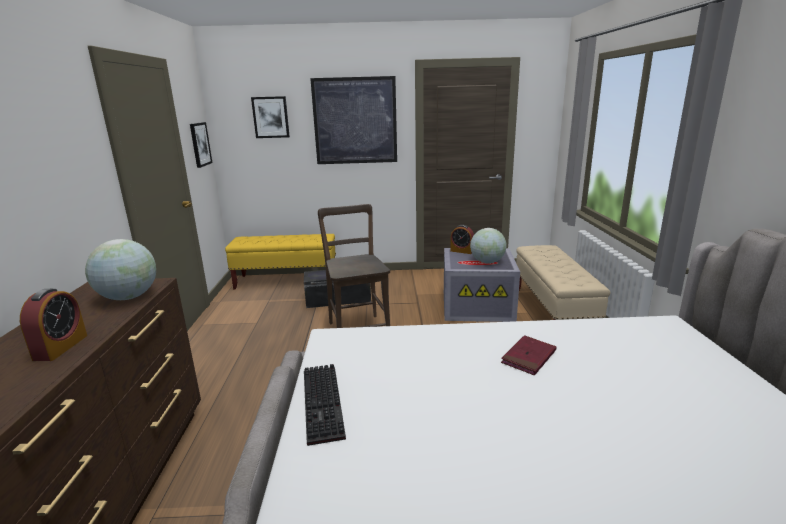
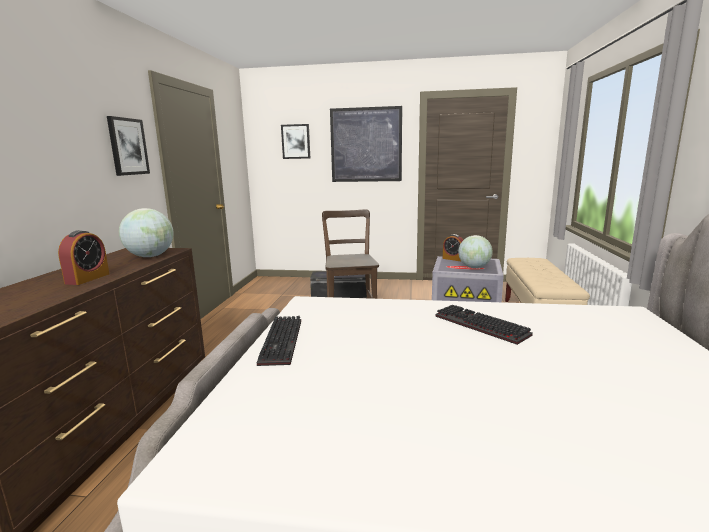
camera: 10 degrees right, 5 degrees down
picture [190,122,212,168] -> picture moved to [107,116,150,176]
yellow bench [225,234,336,289] -> none
red book [501,335,556,375] -> keyboard [436,305,533,345]

